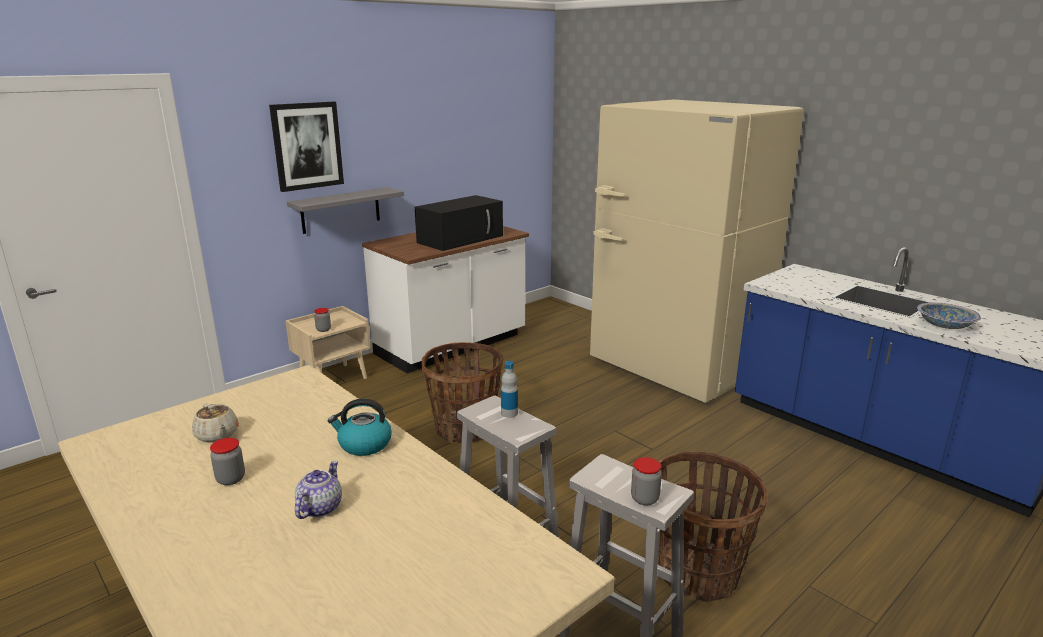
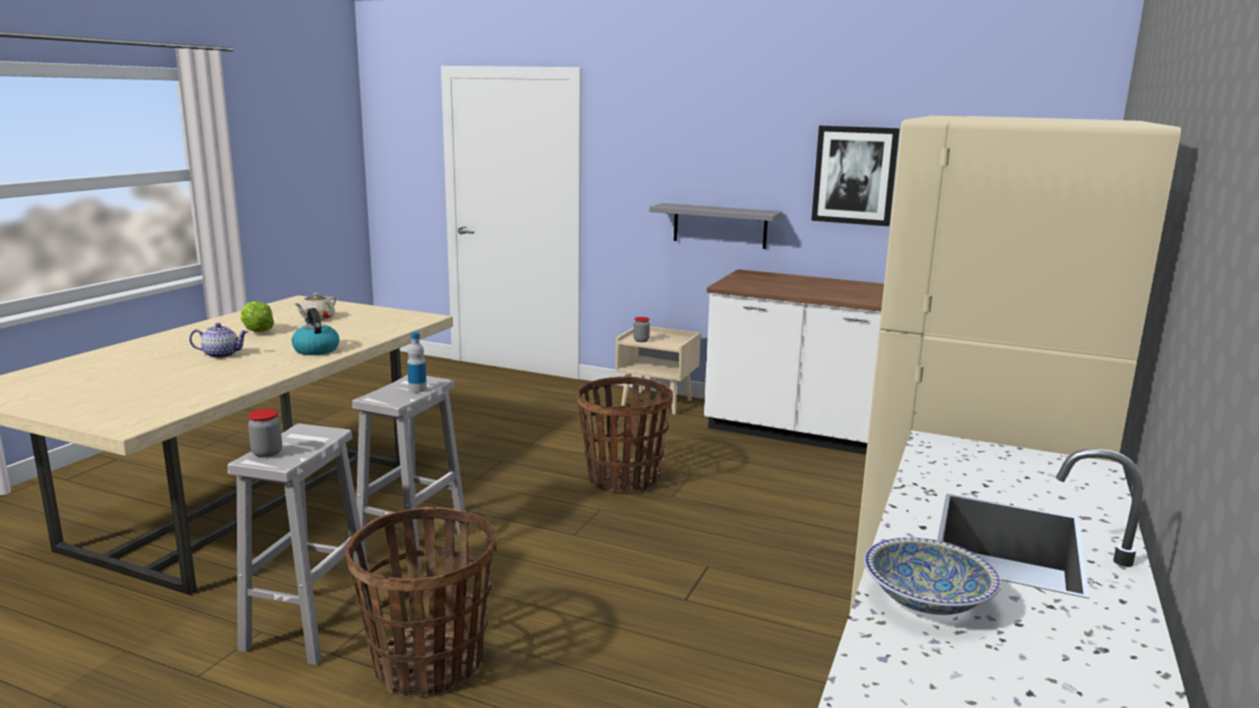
camera: 65 degrees right, 5 degrees down
jar [210,438,245,485] -> lettuce [241,301,274,332]
picture [269,102,344,192] -> picture moved to [811,126,900,226]
black microwave [415,195,503,251] -> none

